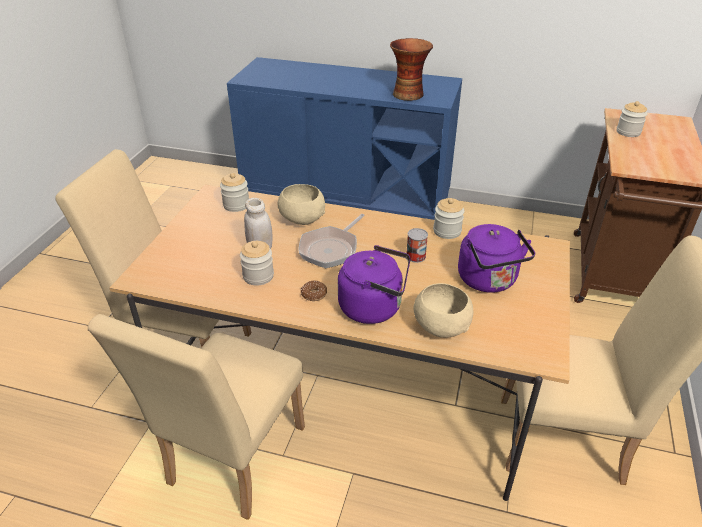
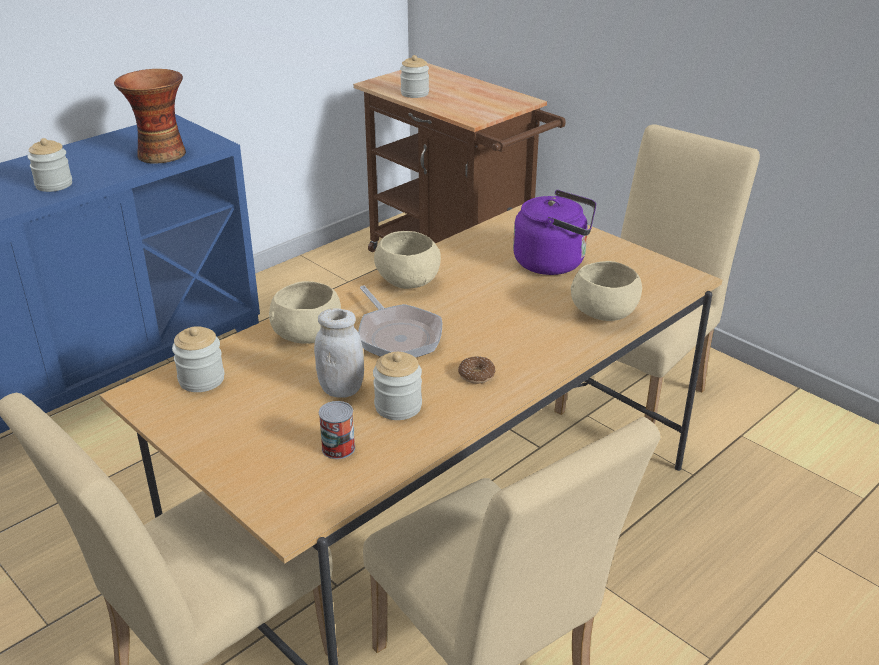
camera: 60 degrees left, 5 degrees down
purple kettle [338,245,410,324] -> none
can [407,228,428,263] -> can moved to [319,401,355,459]
jar [433,198,464,239] -> jar moved to [28,138,72,192]
none -> beige bowl [374,231,441,289]

